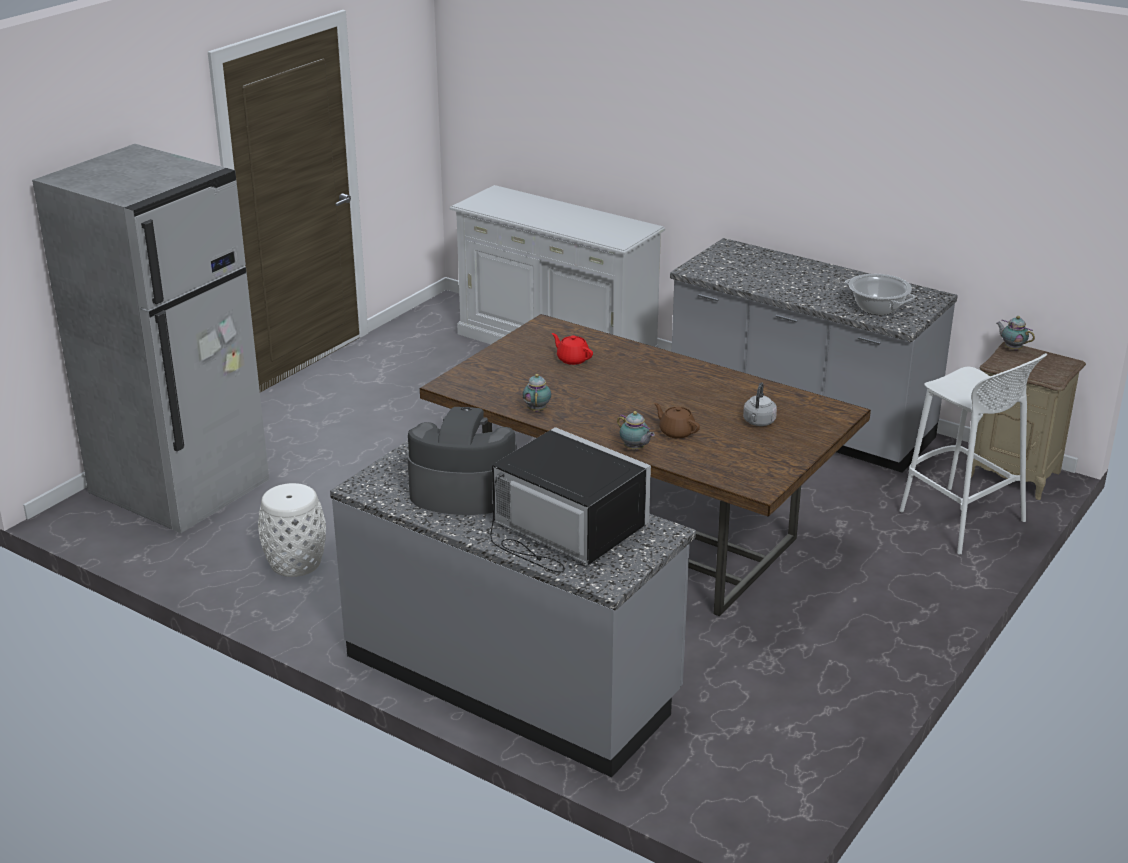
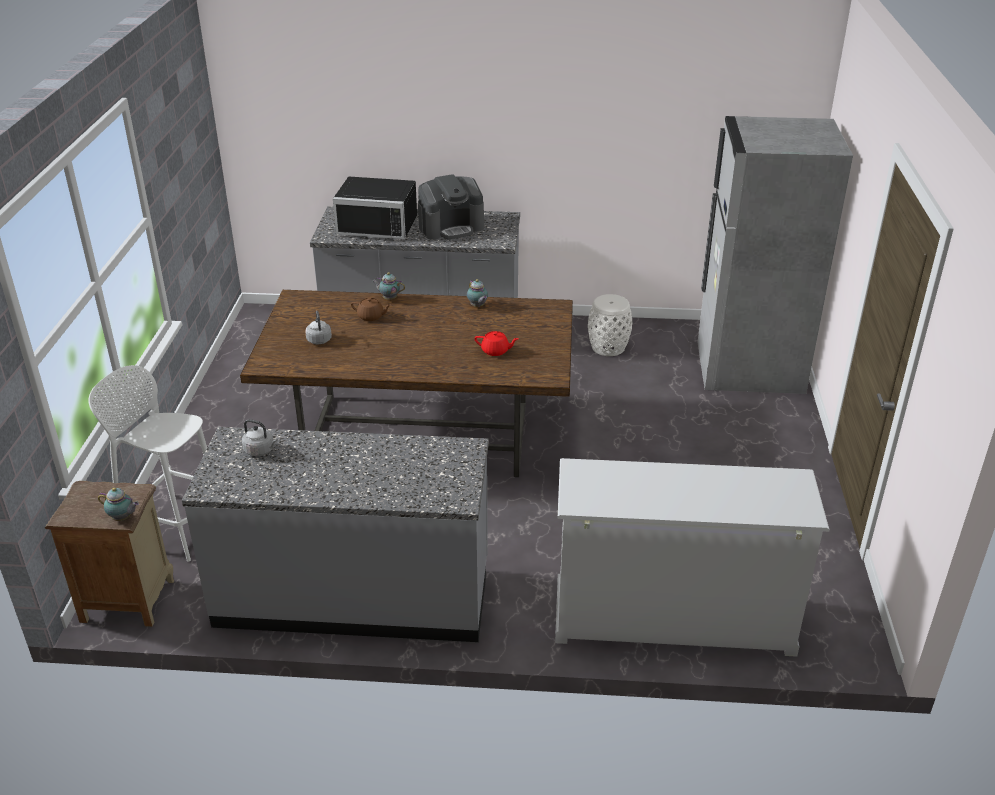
camera: 150 degrees right, 5 degrees up
cooking pot [845,274,915,315] -> grey kettle [242,419,278,456]

